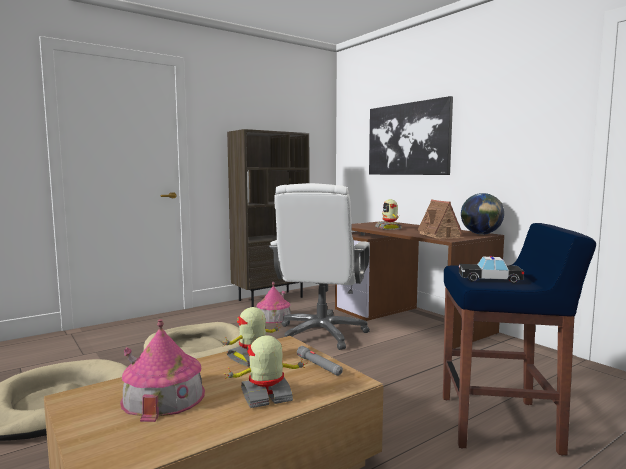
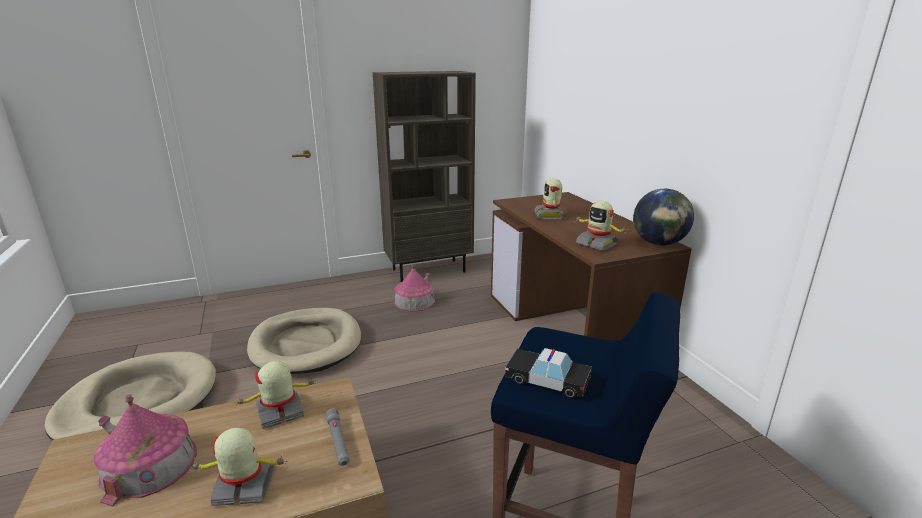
camera: 15 degrees right, 15 degrees up
white office chair [269,183,370,350] -> none
picture [369,96,453,175] -> none
toy house [417,200,463,239] -> toy robot [574,201,626,250]

